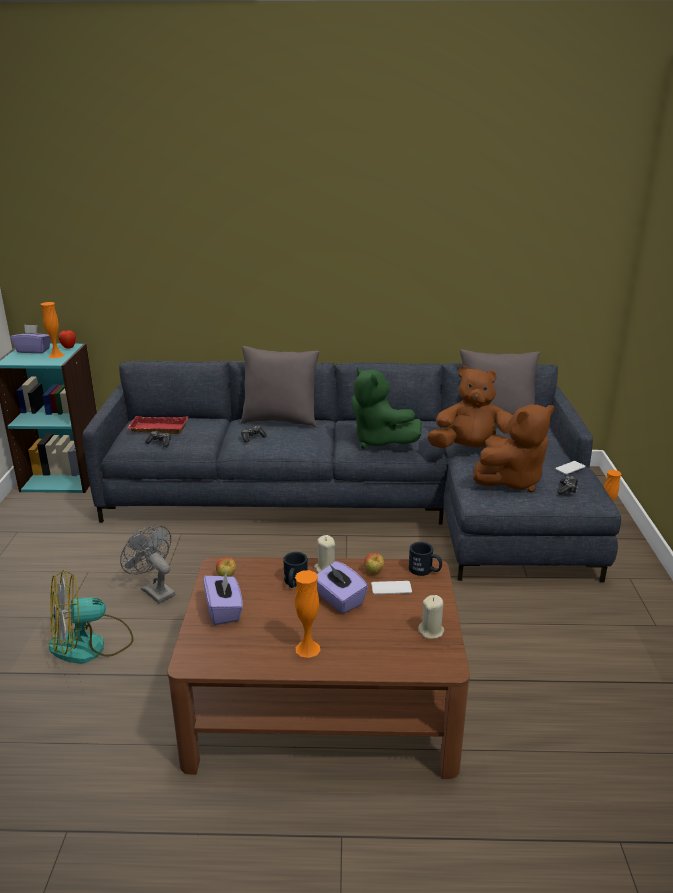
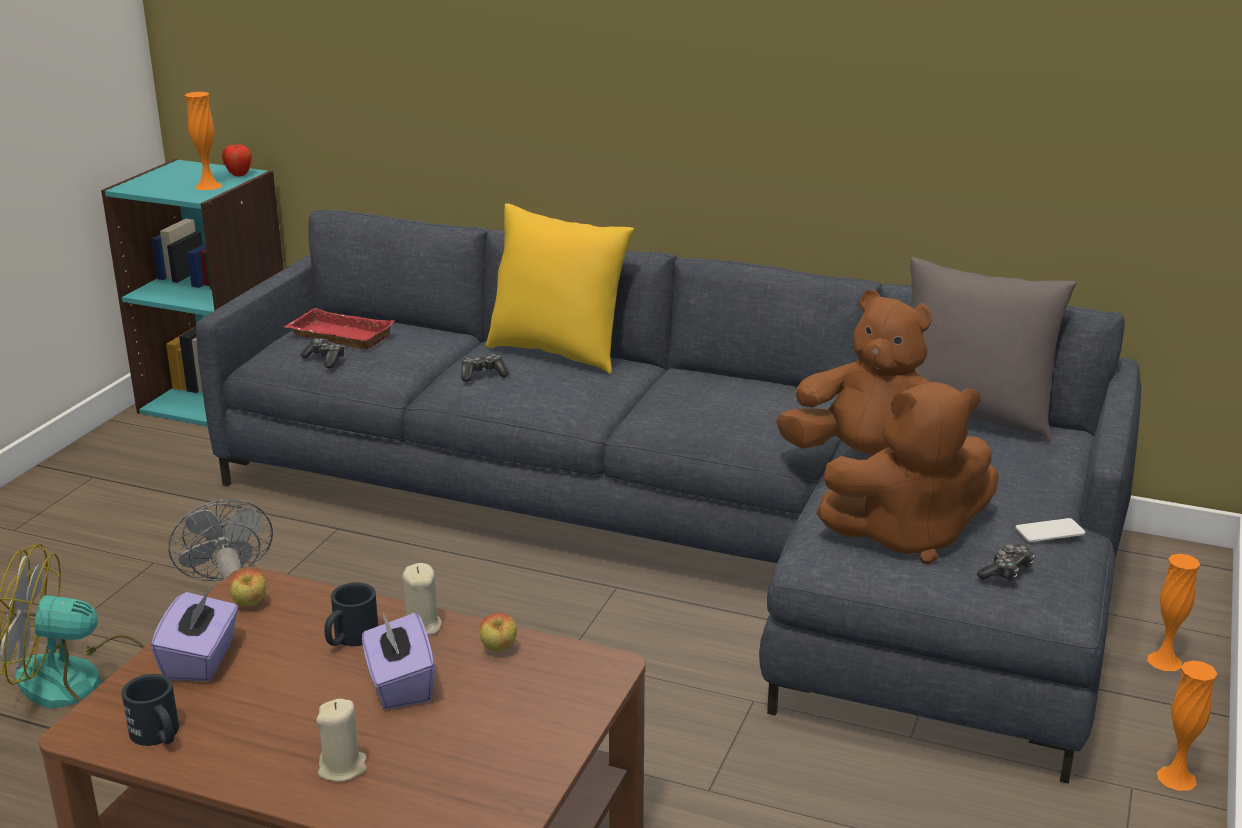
camera: 20 degrees right, 0 degrees up
purple tissue box [10,324,51,354] -> none
grey pillow [241,346,320,427] -> yellow pillow [486,203,634,374]
orange vase [295,570,320,658] -> orange vase moved to [1157,660,1217,791]
green plush toy [351,367,422,449] -> none
phone [371,581,412,594] -> none
black mug [409,542,442,576] -> black mug moved to [121,674,179,746]
beige candle [418,595,444,639] -> beige candle moved to [316,699,367,782]

